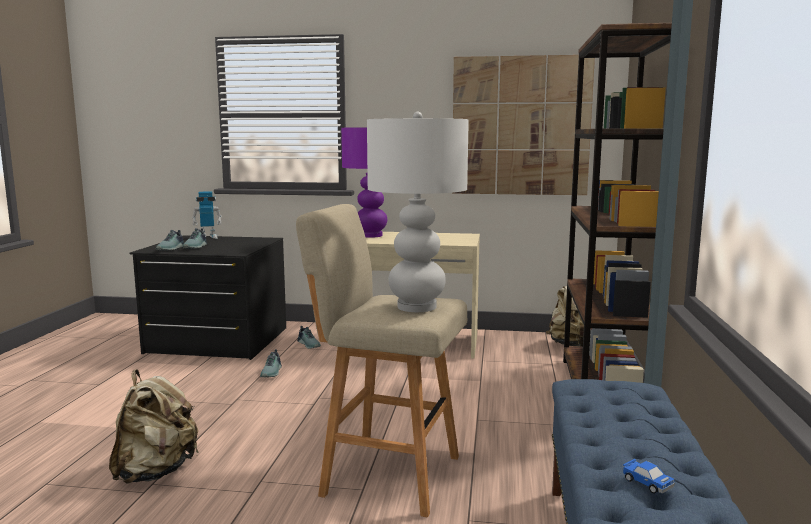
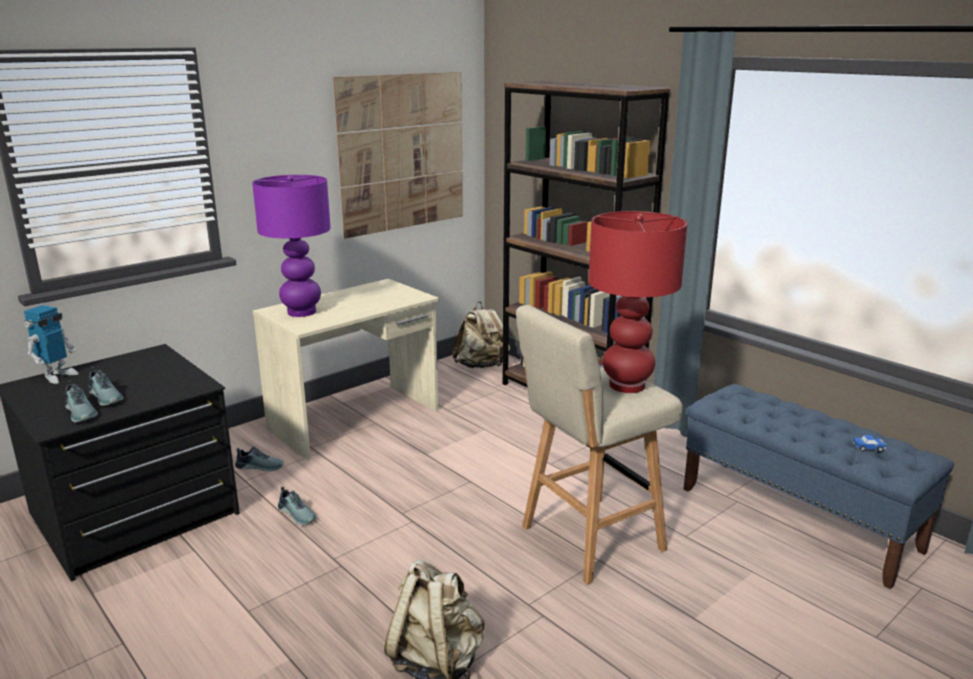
camera: 50 degrees left, 10 degrees up
white table lamp [367,112,469,312] -> red table lamp [588,211,688,393]

